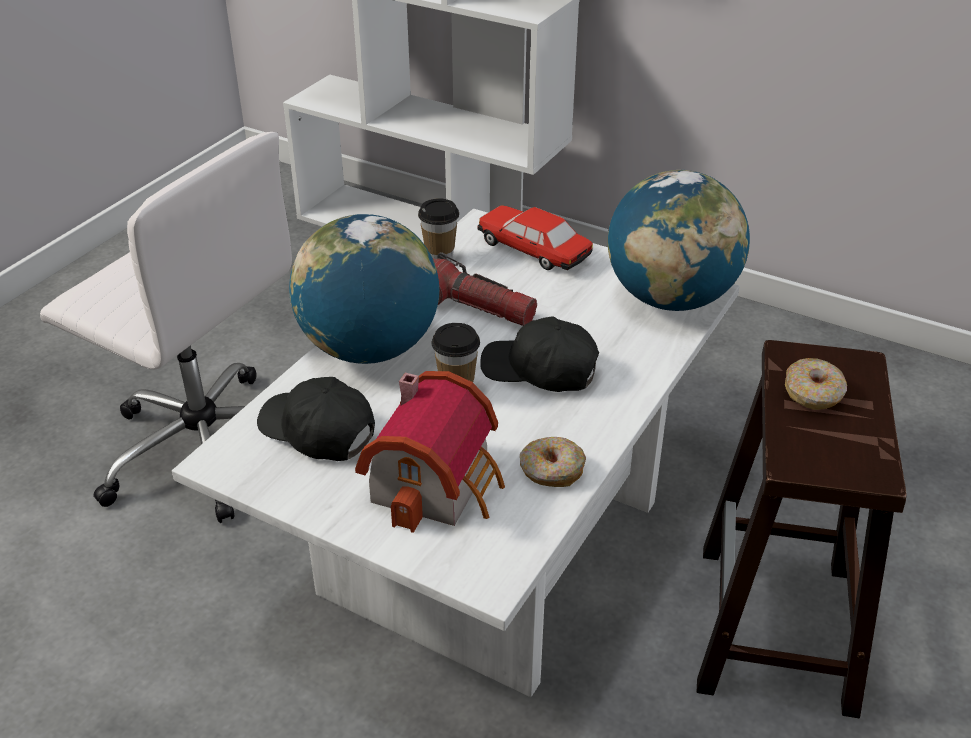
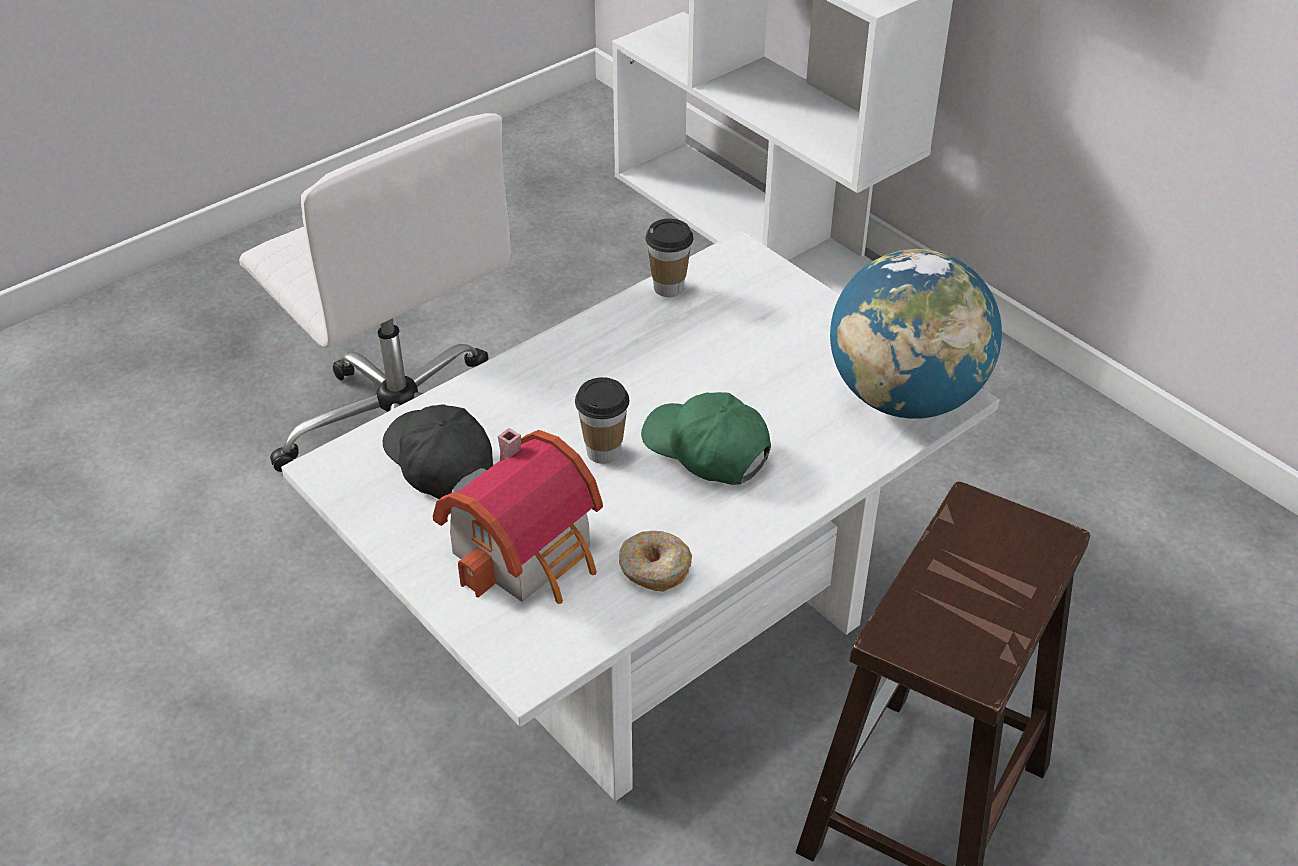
camera: 20 degrees right, 5 degrees up
globe [289,214,439,364] -> none
flashlight [433,252,537,326] -> none
toy car [477,205,593,270] -> none
black cap [480,316,599,392] -> green cap [641,392,771,485]
donut [785,358,847,410] -> none

